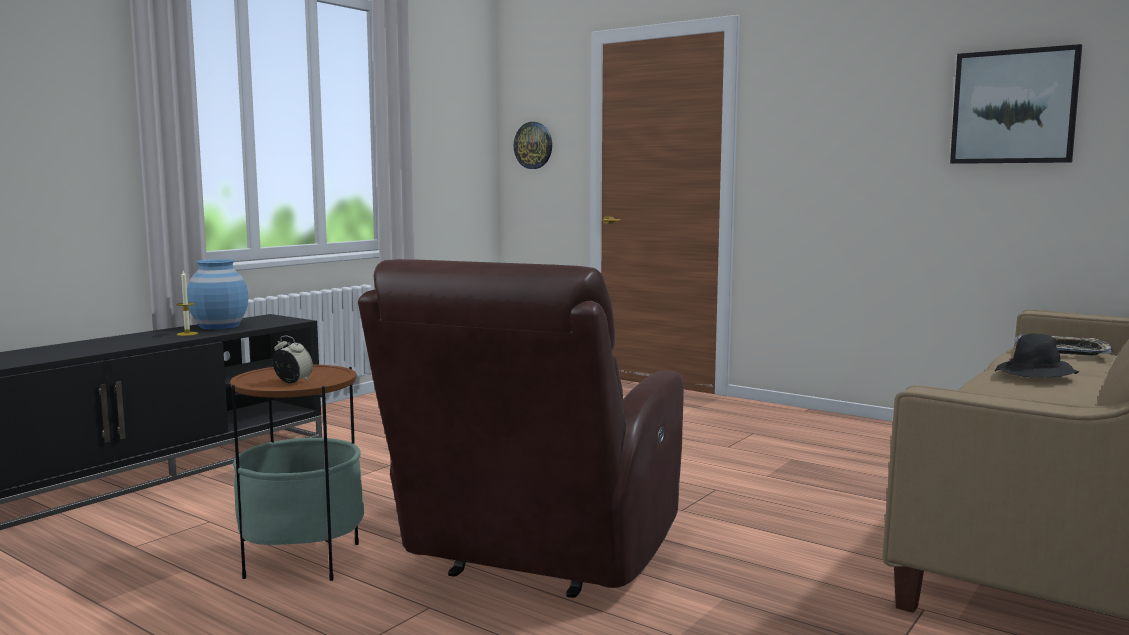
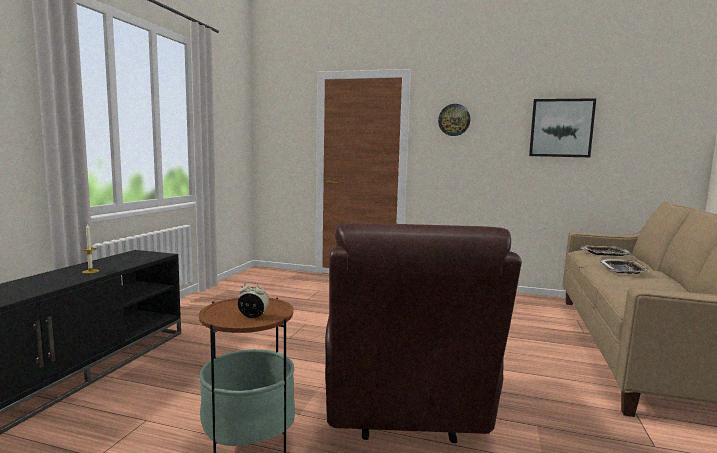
camera: 20 degrees left, 0 degrees up
blue vase [187,259,249,329] -> none
wall clock [514,122,552,169] -> wall clock moved to [438,104,470,136]
black hat [995,333,1079,378] -> tray [599,259,650,274]

